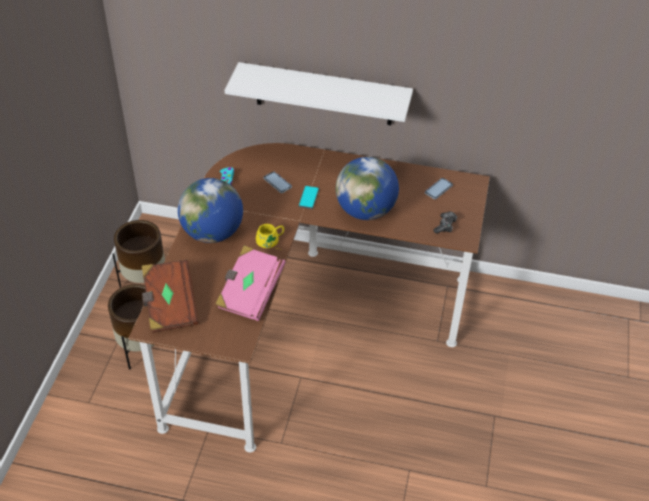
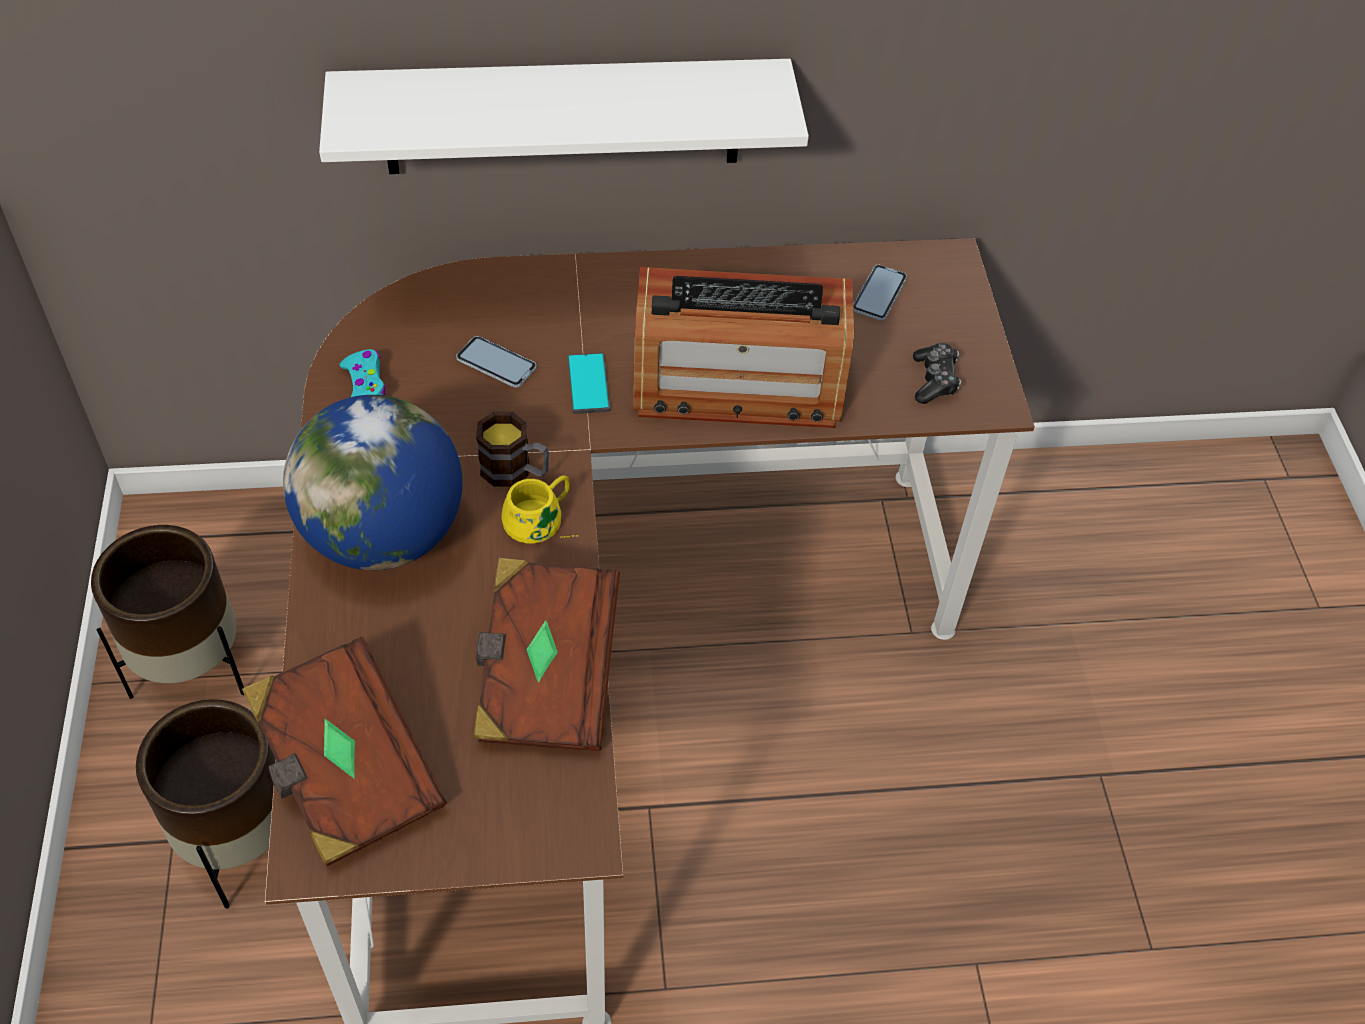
camera: 20 degrees left, 5 degrees up
pink book [215,246,286,321] -> brown book [473,558,620,751]
globe [336,157,399,220] -> radio [633,267,854,428]
none -> mug [476,412,549,487]

